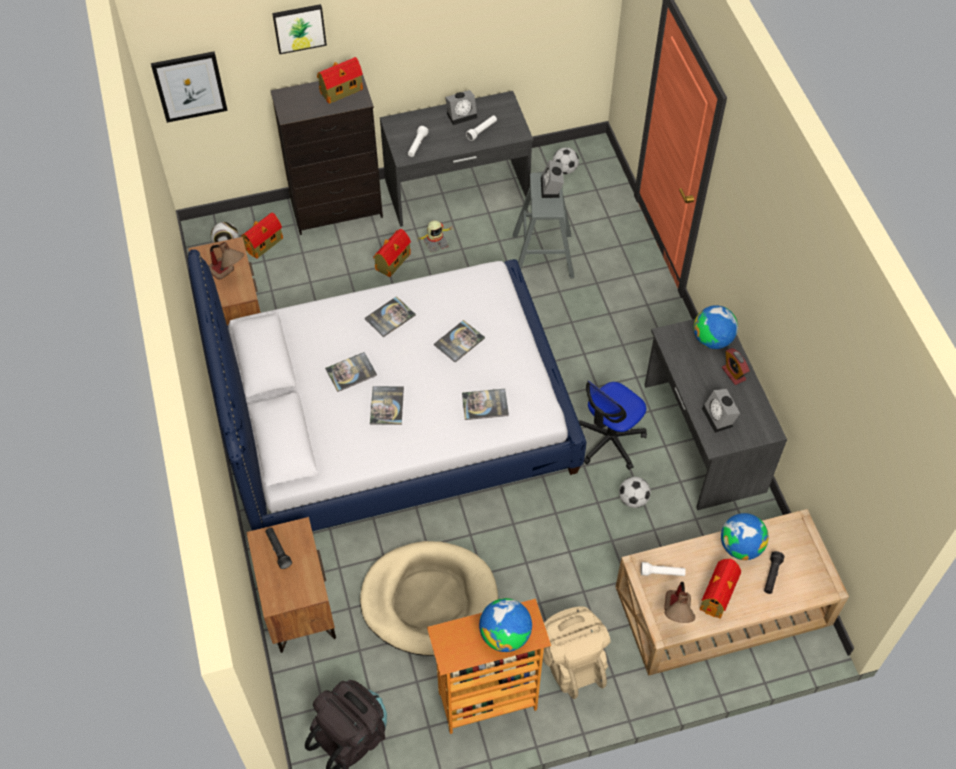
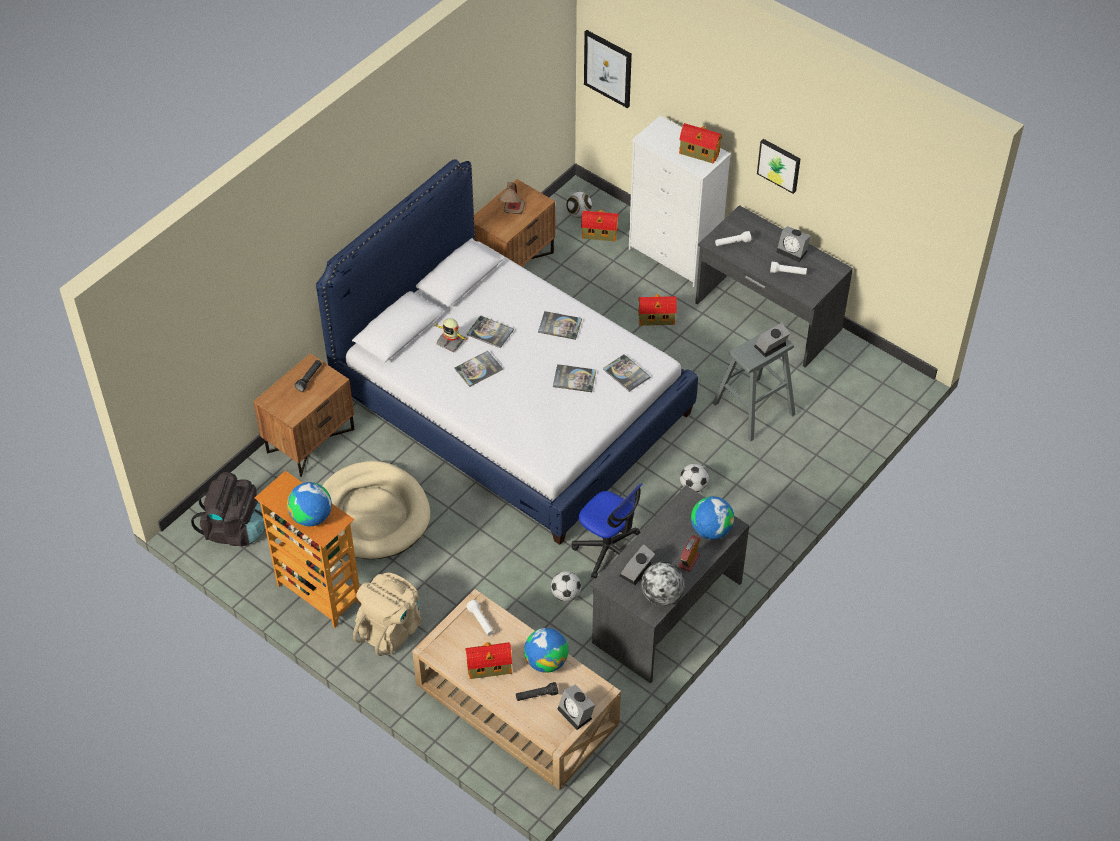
camera: 55 degrees right, 5 degrees down
black dresser [270,75,383,235] -> white dresser [629,115,731,287]
picture [272,4,327,54] -> picture moved to [757,139,800,194]
toy robot [416,220,452,252] -> toy robot moved to [435,318,468,352]
book [462,389,509,420] -> book moved to [603,354,651,392]
football [553,148,579,174] -> football moved to [680,464,709,492]
office chair [579,380,647,470] -> office chair turned 150 degrees counterclockwise [572,483,642,579]
table lamp [664,582,695,623] -> none
none -> alarm clock [557,684,595,730]
none -> globe [641,562,685,606]

